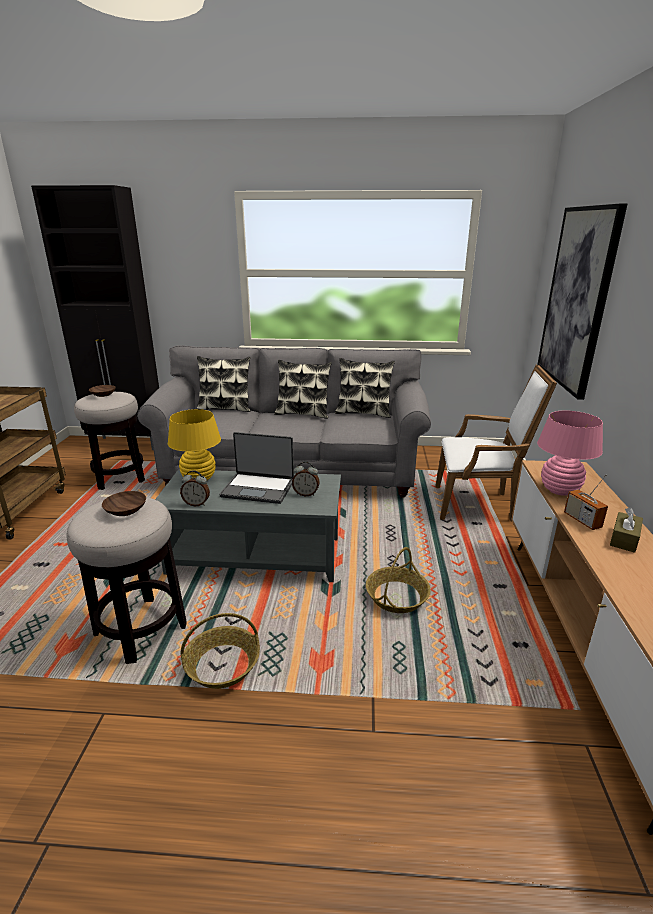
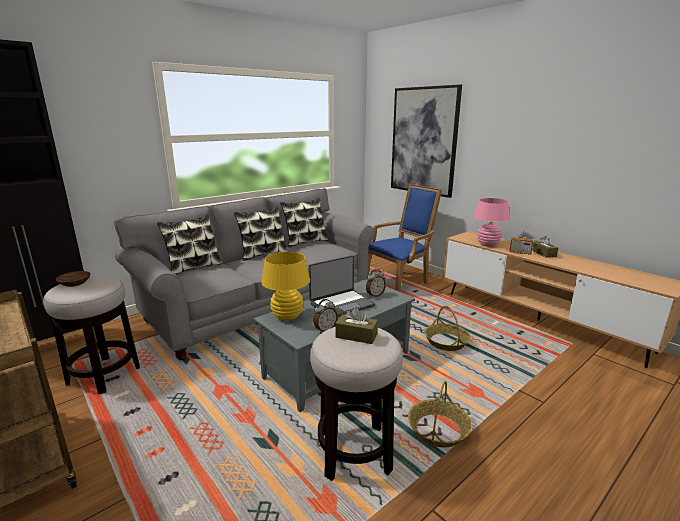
camera: 45 degrees left, 5 degrees down
brown bowl [102,491,146,516] -> brown tissue box [336,307,378,344]
white armchair [435,364,557,521] -> blue armchair [368,184,442,292]

